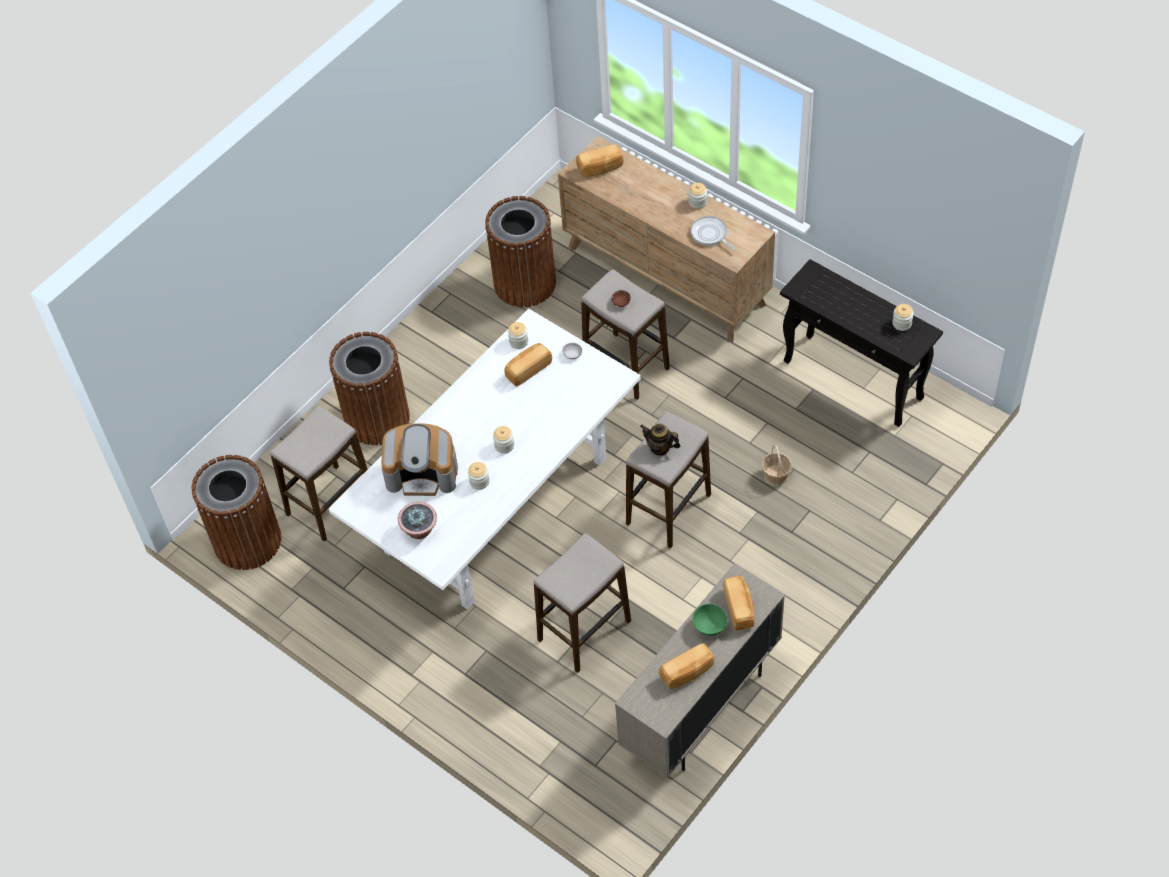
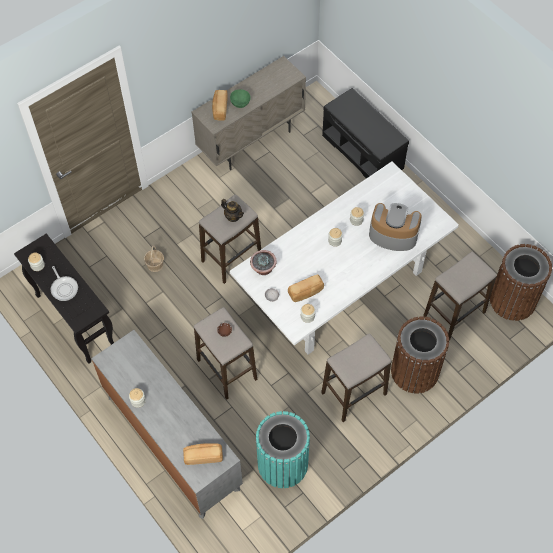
camera: 170 degrees left, 5 degrees up
potted plant [398,502,437,539] -> potted plant moved to [250,250,277,275]
brown trash can [485,196,556,307] -> turquoise trash can [256,411,310,488]
stool [534,533,631,673] -> stool moved to [321,333,391,422]
brown dresser [558,136,775,342] -> grey dresser [91,330,243,519]
bread [659,643,715,689] -> none
frying pan [691,216,737,251] -> frying pan moved to [51,266,78,301]
none -> black bench [322,88,409,178]

